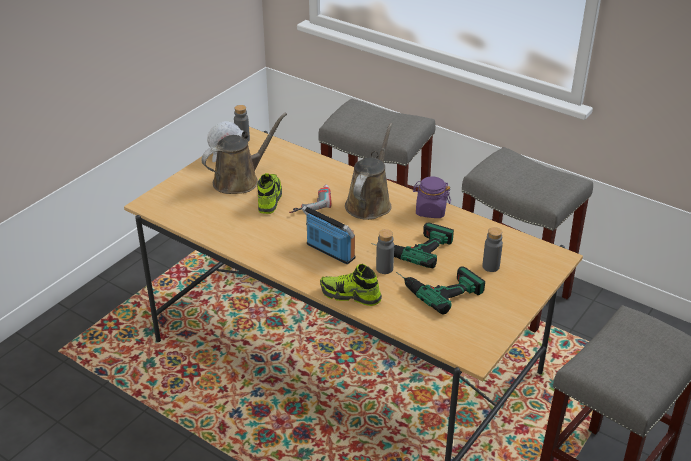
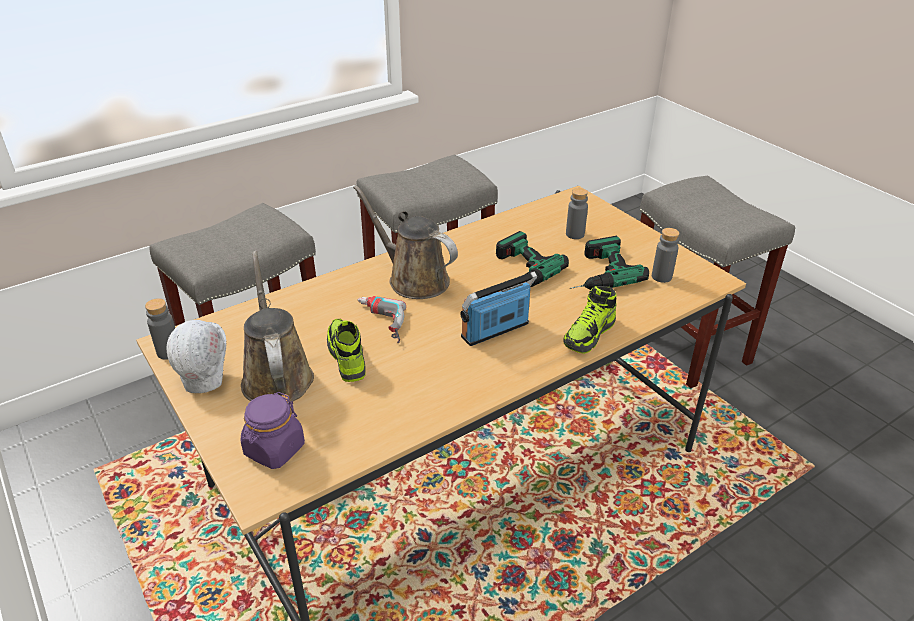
camera: 70 degrees left, 0 degrees up
shoe [257,173,282,214] -> shoe turned 45 degrees clockwise [327,319,365,382]
grey bottle [376,229,394,274] -> grey bottle moved to [652,228,679,283]
purple jar [413,176,451,218] -> purple jar moved to [241,392,305,469]

